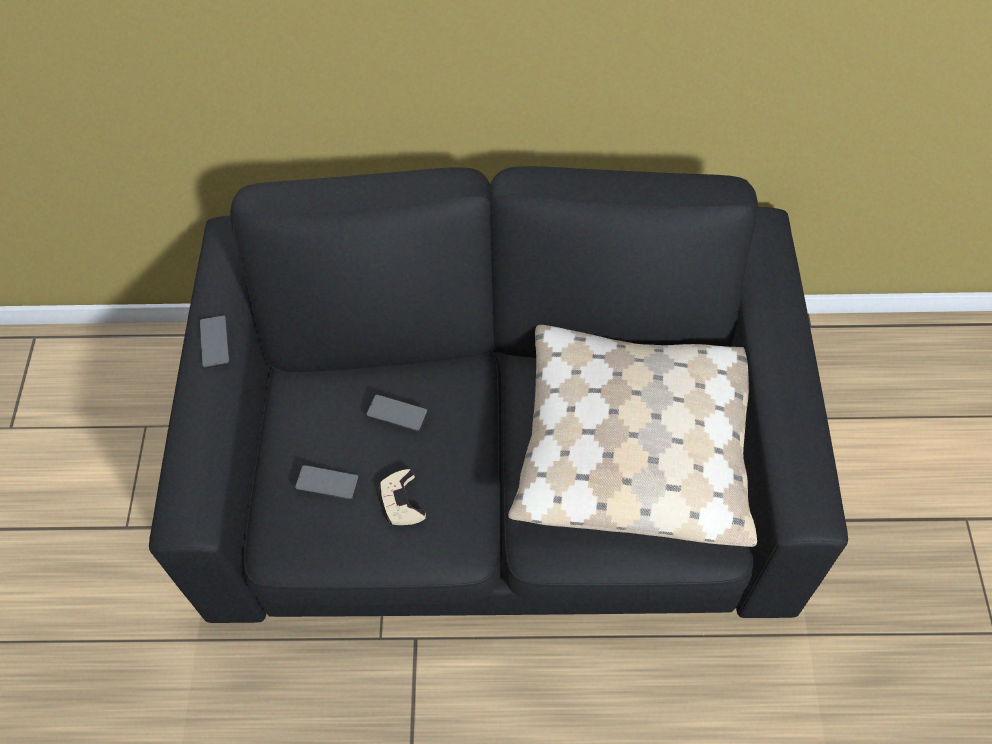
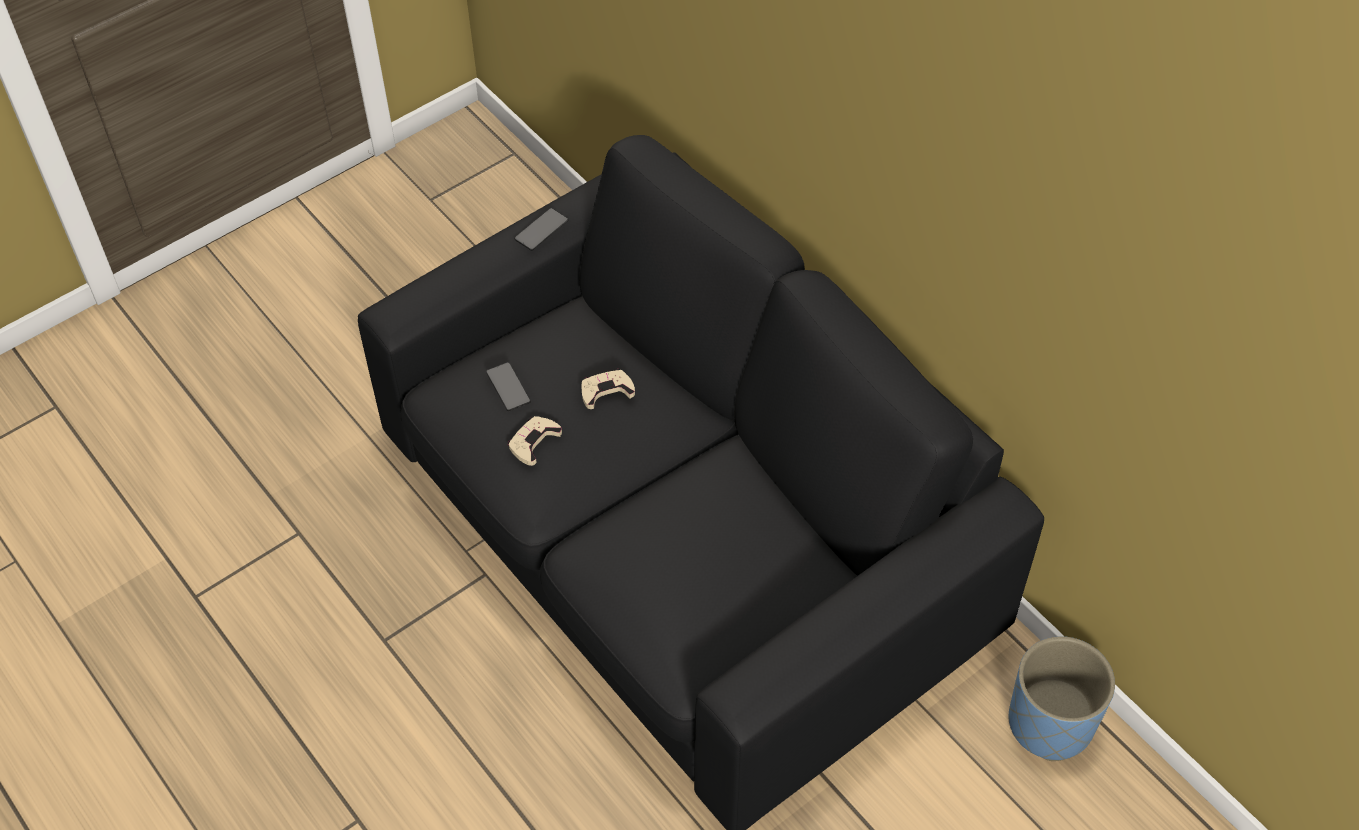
camera: 50 degrees right, 5 degrees down
phone [366,394,428,432] -> beige game controller [581,369,635,409]
beige pillow [508,325,757,547] -> none
none -> blue planter [1009,636,1115,761]

